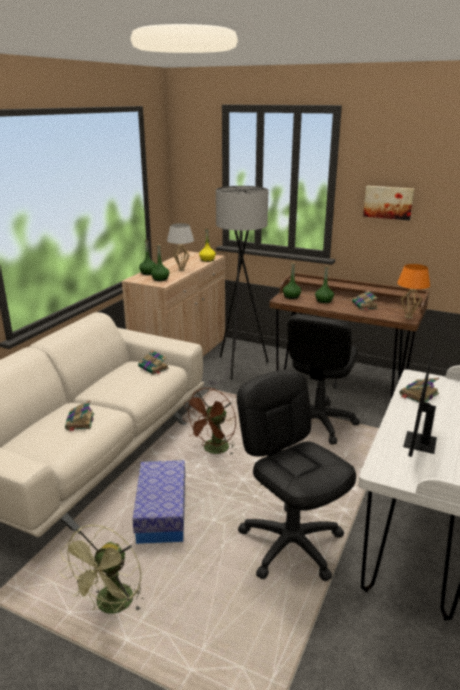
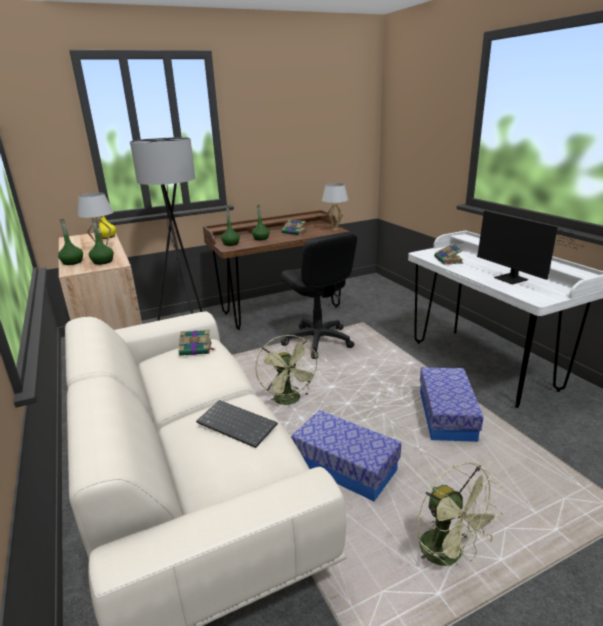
camera: 50 degrees left, 0 degrees up
book [65,400,94,432] -> keyboard [196,400,278,448]
brown fan [184,388,236,454] -> green fan [256,335,319,405]
black office chair [237,369,356,581] -> storage box [420,367,484,442]
picture [363,186,414,220] -> none
orange table lamp [397,264,430,319] -> white table lamp [322,183,348,230]

